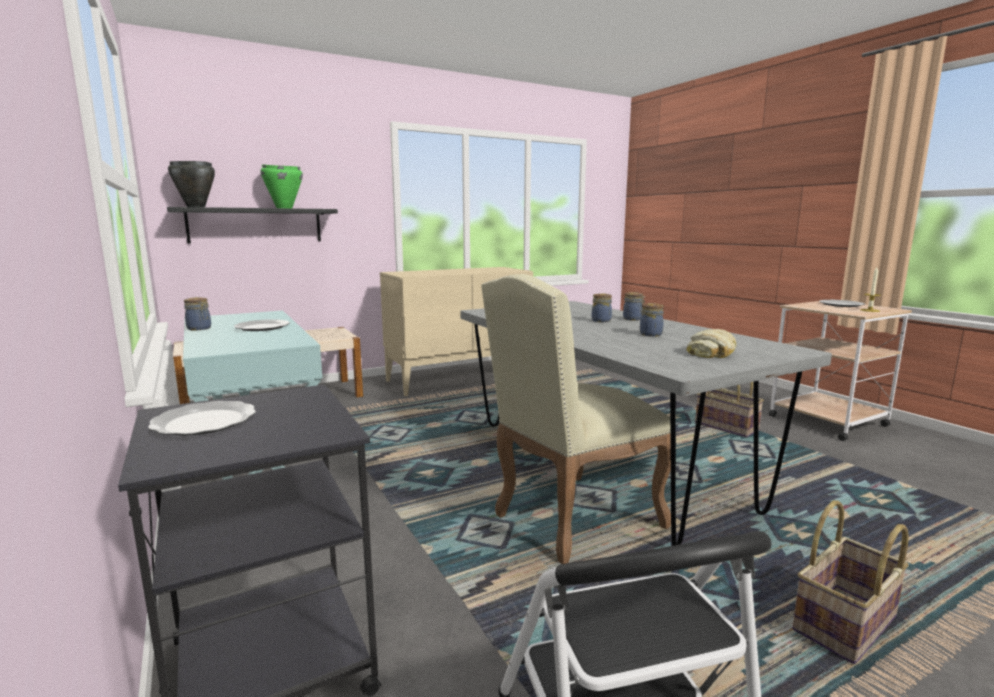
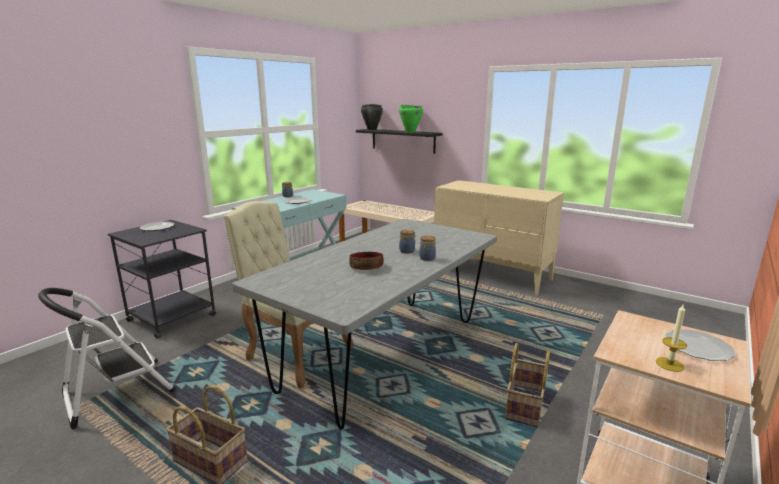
camera: 65 degrees right, 5 degrees up
jar [640,303,664,337] -> bowl [349,252,384,270]
bread [686,329,737,358] -> none

